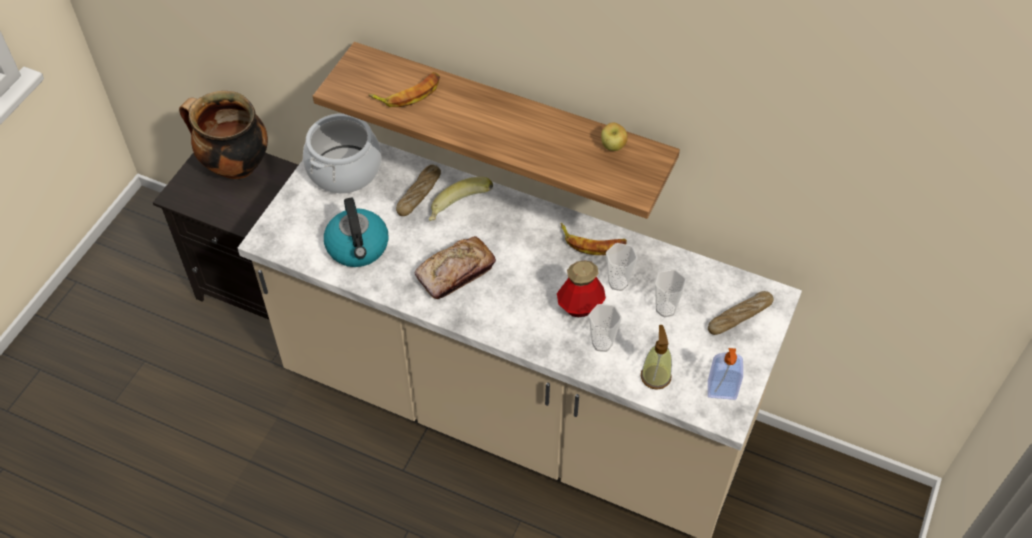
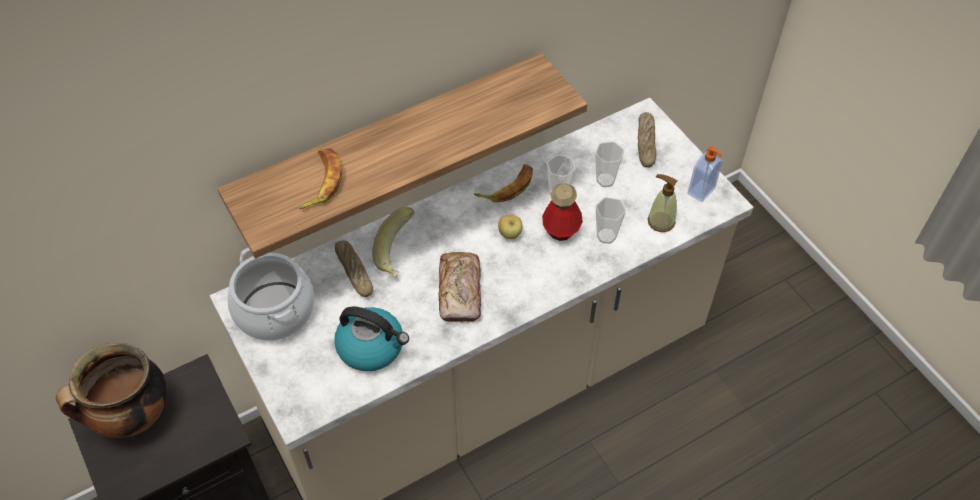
camera: 55 degrees left, 0 degrees up
apple [601,122,628,151] -> apple moved to [498,215,522,240]

